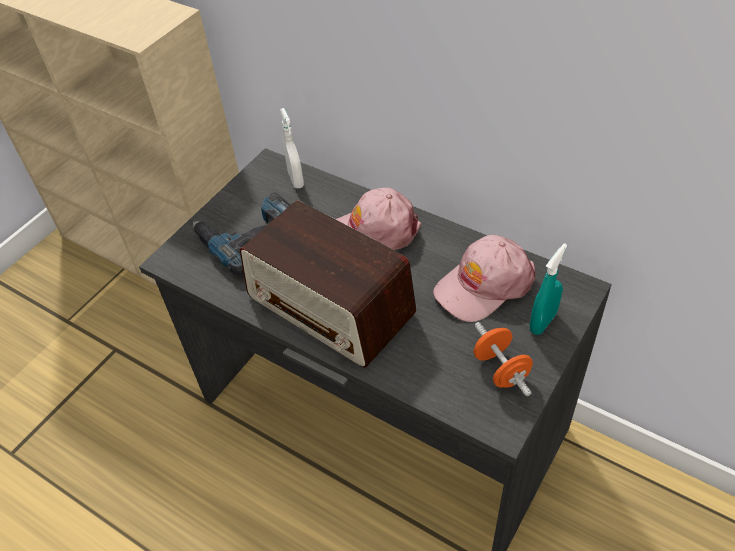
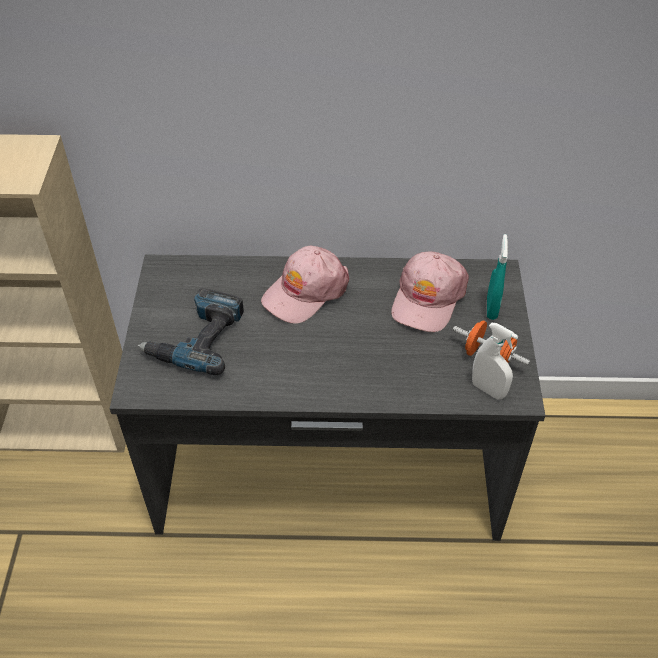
camera: 35 degrees left, 0 degrees up
radio [240,200,416,368] -> none
white spray bottle [280,108,304,188] -> white spray bottle moved to [472,323,518,400]

